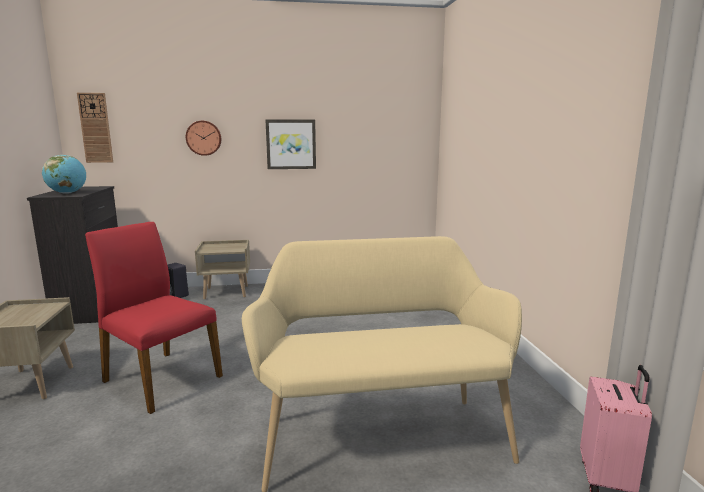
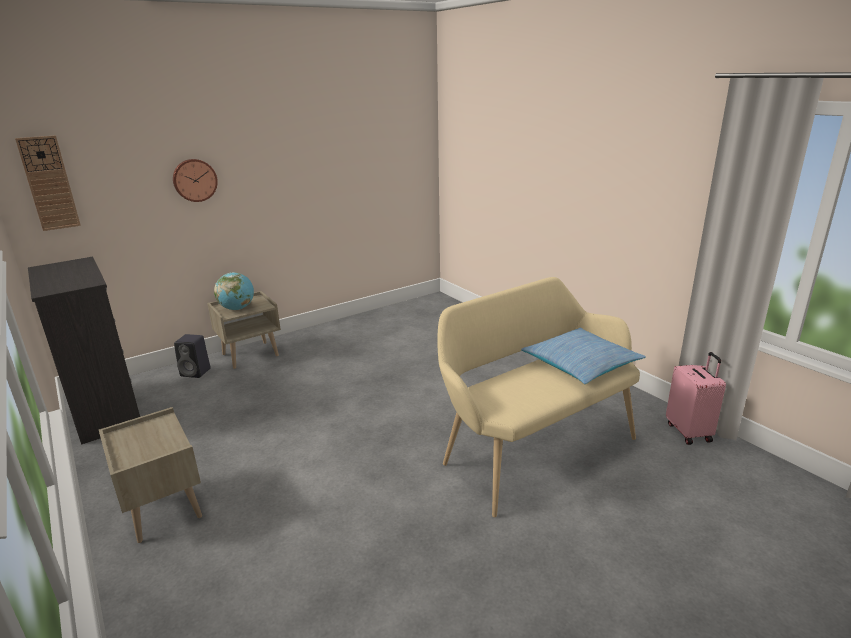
camera: 25 degrees left, 10 degrees up
globe [42,155,86,194] -> globe moved to [214,272,254,310]
red chair [85,222,223,414] -> none
picture [265,119,316,169] -> none
none -> pillow [521,327,646,384]

